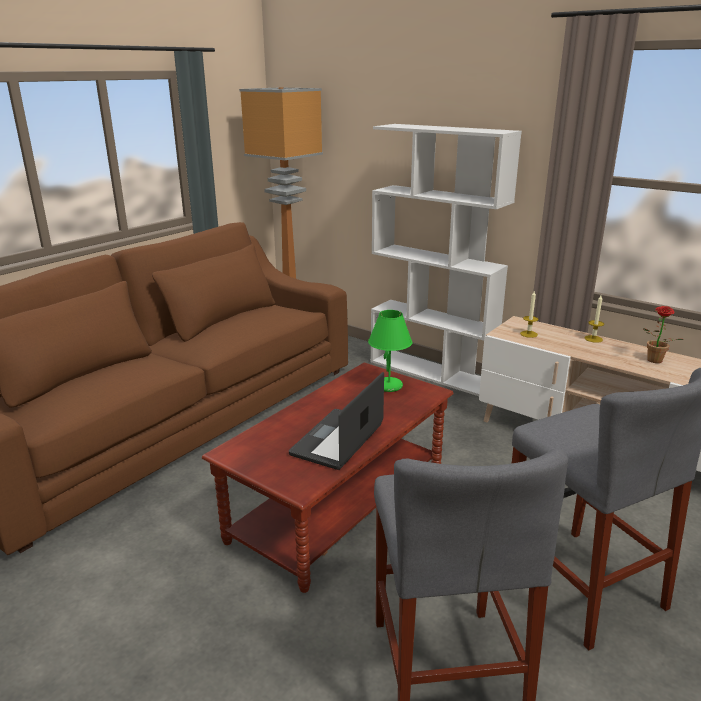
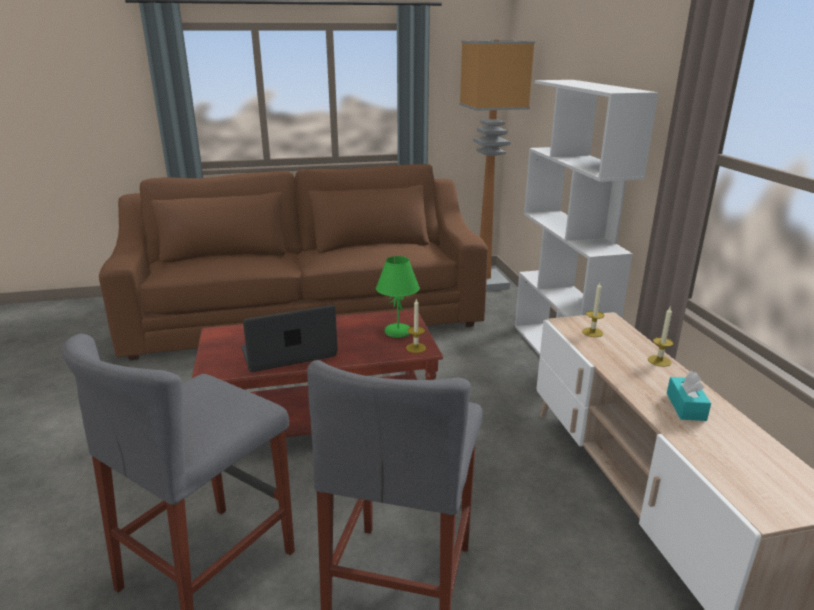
camera: 40 degrees right, 0 degrees up
potted plant [643,306,683,363] -> turquoise tissue box [667,371,711,421]
none -> candle [406,299,426,353]

